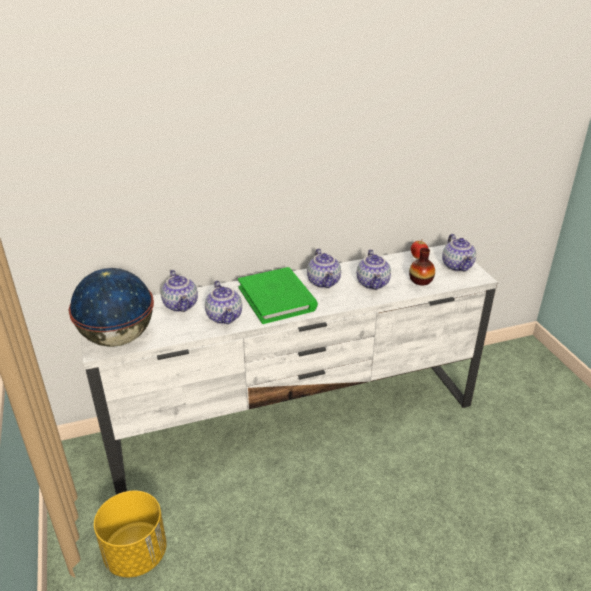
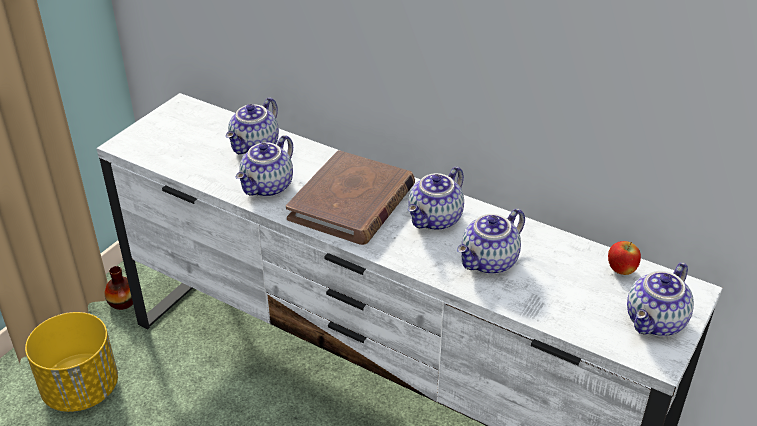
camera: 50 degrees right, 5 degrees up
globe [69,268,154,347] -> none
green book [238,267,318,324] -> brown book [286,150,415,245]
vase [409,248,435,285] -> vase moved to [104,266,133,310]

